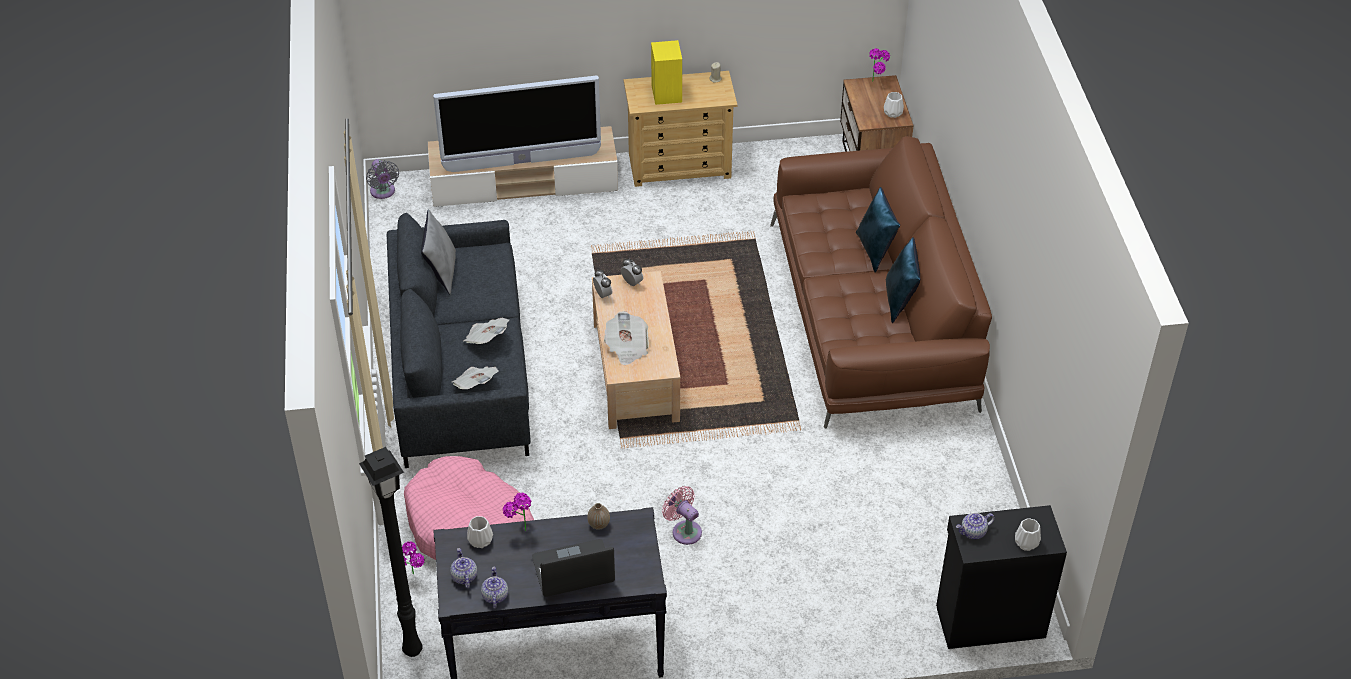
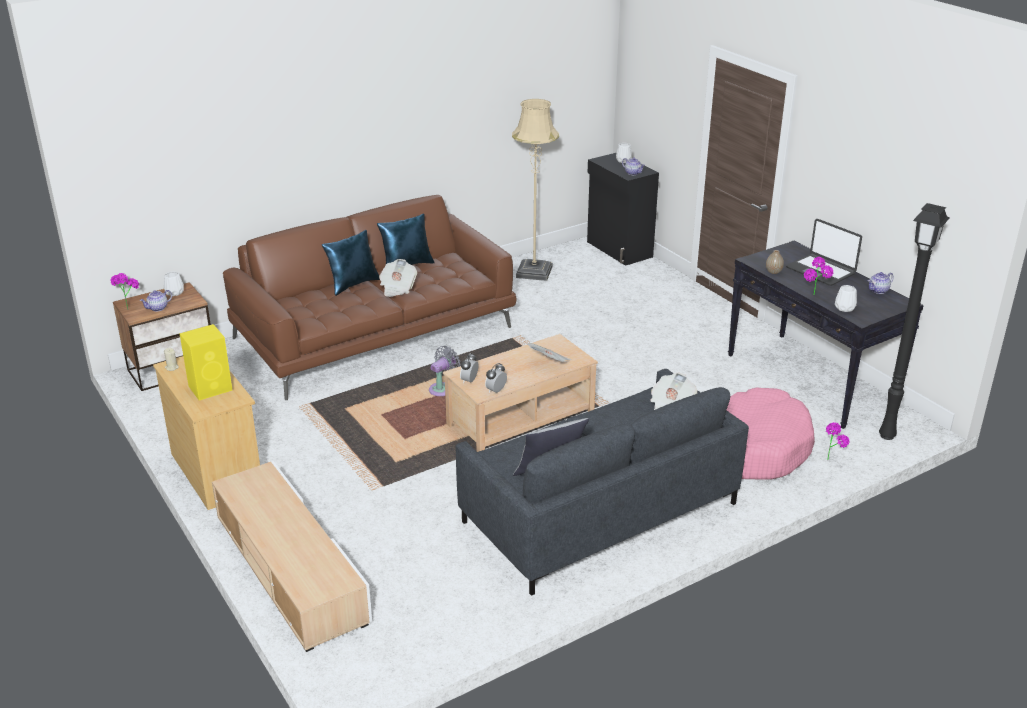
camera: 115 degrees left, 15 degrees down
grey fan [366,159,399,199] -> grey fan moved to [429,346,461,396]
television [433,75,601,172] -> none
teapot [450,548,477,588] -> teapot moved to [140,290,172,311]
newspaper [463,317,509,344] -> newspaper moved to [379,259,417,297]
pink fan [662,486,702,545] -> none
none -> beige floor lamp [512,99,559,281]

